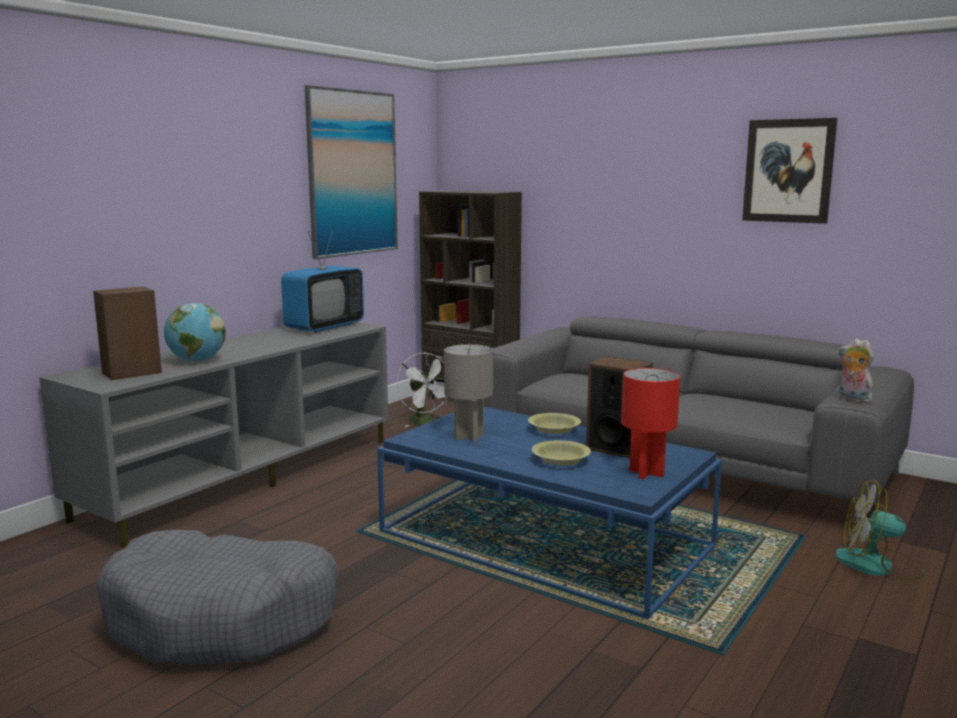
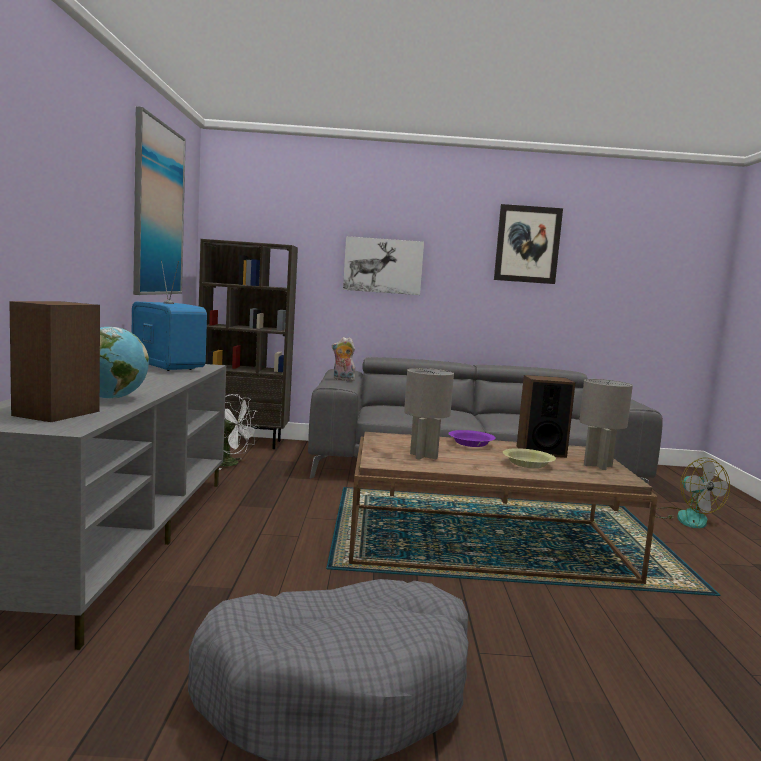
camera: 35 degrees left, 5 degrees down
television [281,229,364,333] -> television turned 45 degrees counterclockwise [132,260,207,371]
blue coffee table [377,406,722,619] -> brown coffee table [349,432,658,584]
yellow bowl [528,413,581,434] -> purple bowl [448,430,496,447]
red table lamp [621,368,680,479] -> grey table lamp [579,379,633,470]
fan [836,480,924,580] -> fan turned 90 degrees counterclockwise [655,458,730,528]
plush toy [838,339,874,403] -> plush toy moved to [332,337,355,381]
none -> picture [343,236,424,295]

